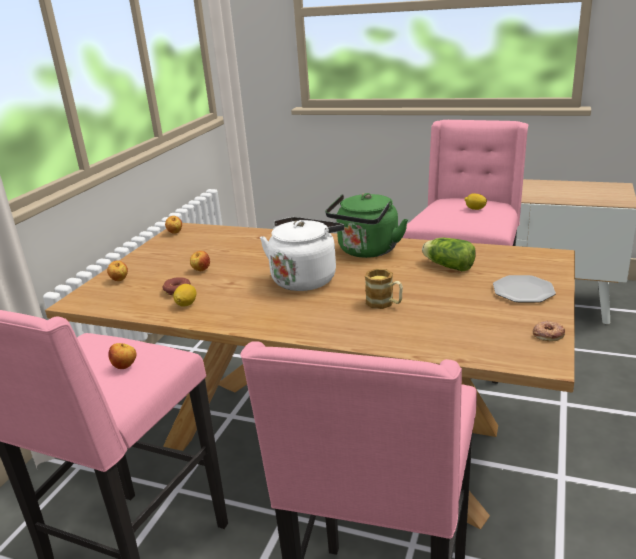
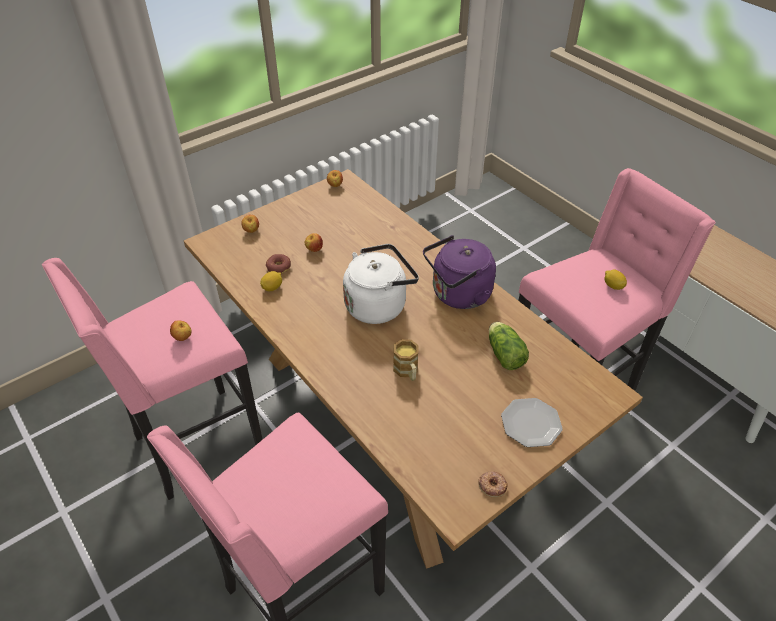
camera: 30 degrees right, 20 degrees up
green kettle [325,193,408,258] -> purple kettle [423,235,496,309]

